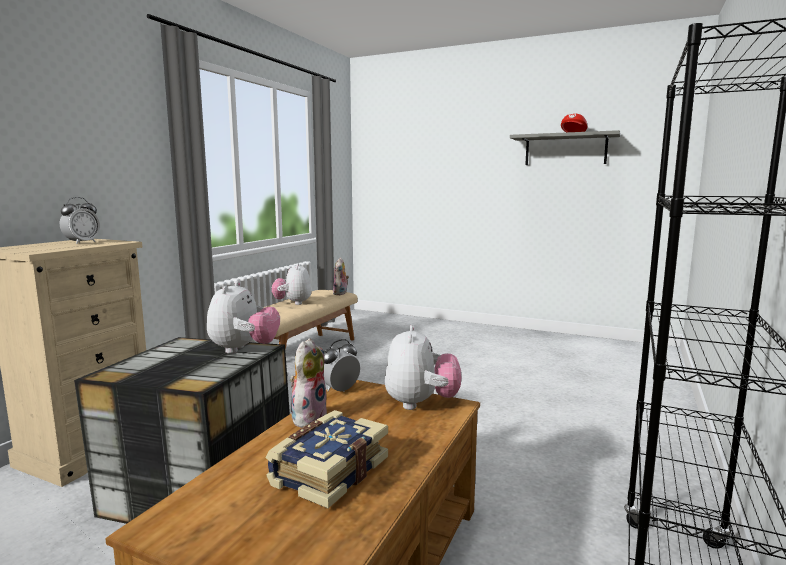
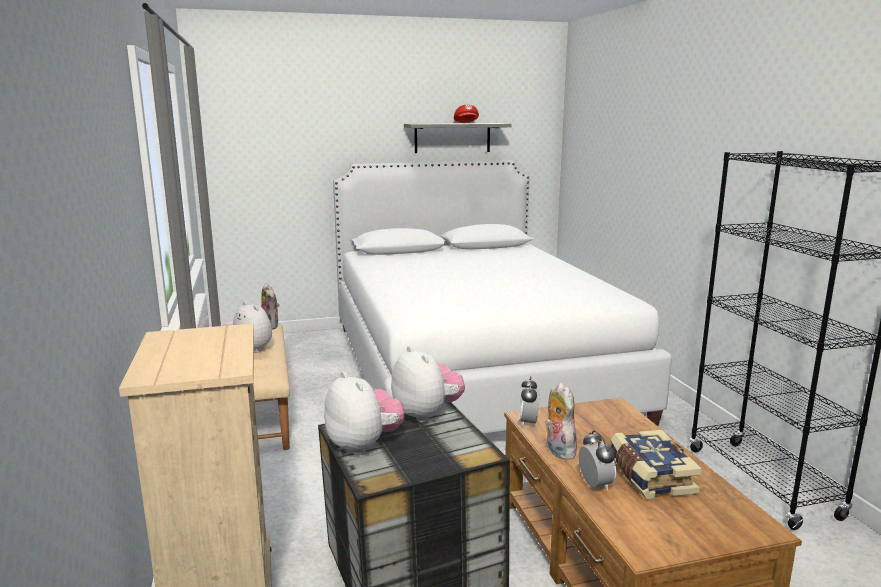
camera: 40 degrees left, 5 degrees up
alarm clock [60,197,100,244] -> alarm clock moved to [579,430,616,491]
plush toy [385,325,461,410] -> plush toy moved to [324,371,405,455]
none -> white bed [333,160,672,434]

